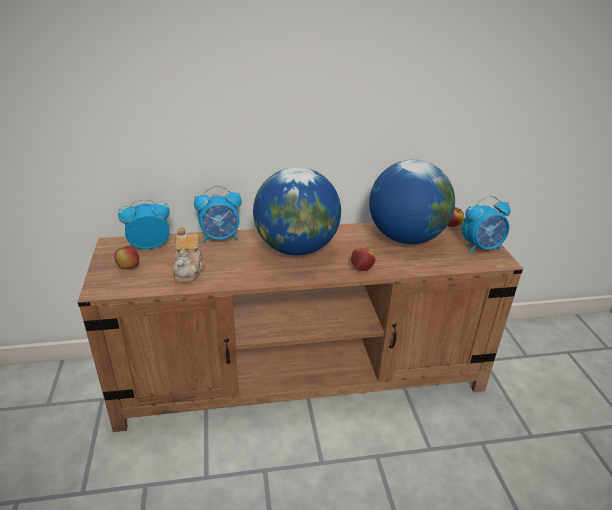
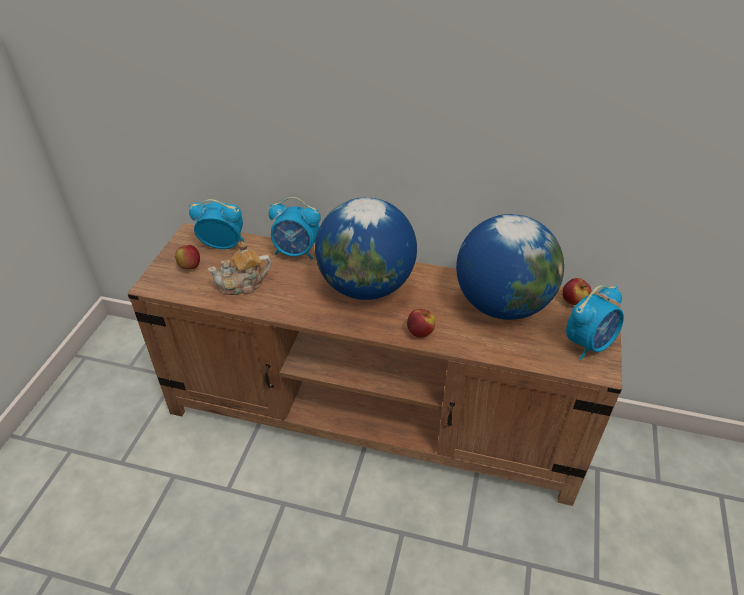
camera: 25 degrees right, 10 degrees up
teapot [172,227,205,283] -> teapot turned 45 degrees clockwise [207,241,271,295]
alarm clock [462,195,511,253] -> alarm clock turned 45 degrees counterclockwise [566,285,624,360]

